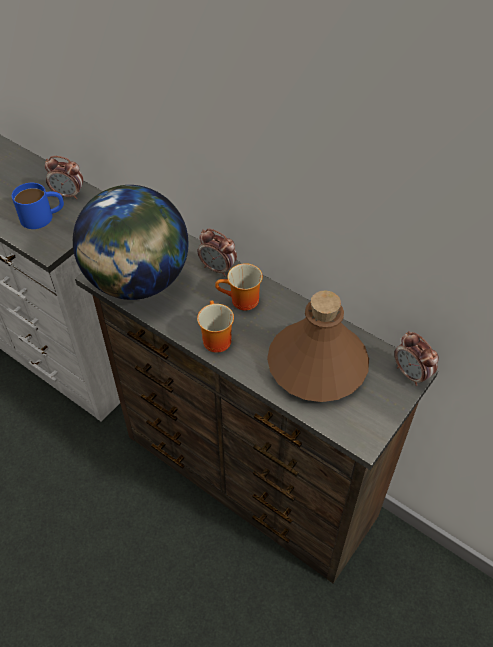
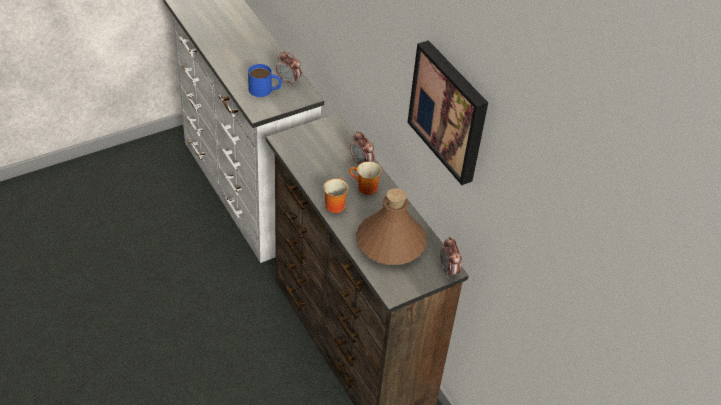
camera: 20 degrees right, 5 degrees down
globe [73,185,188,300] -> none
none -> picture [407,40,488,185]

